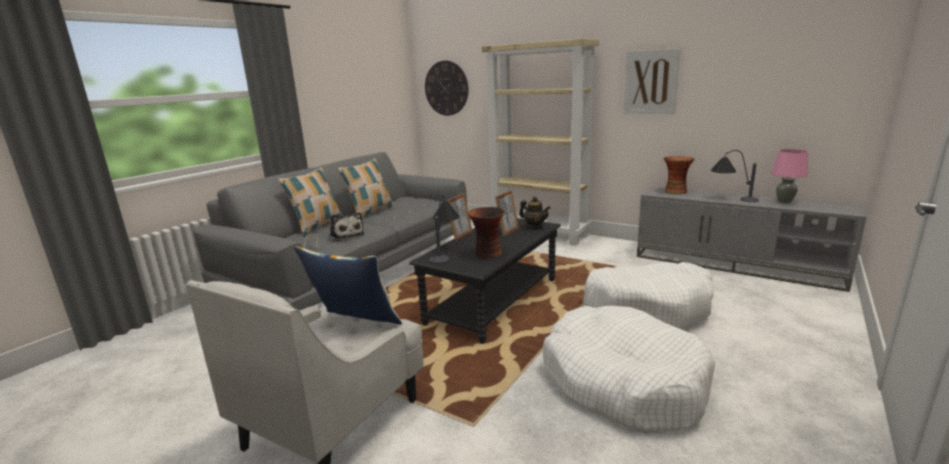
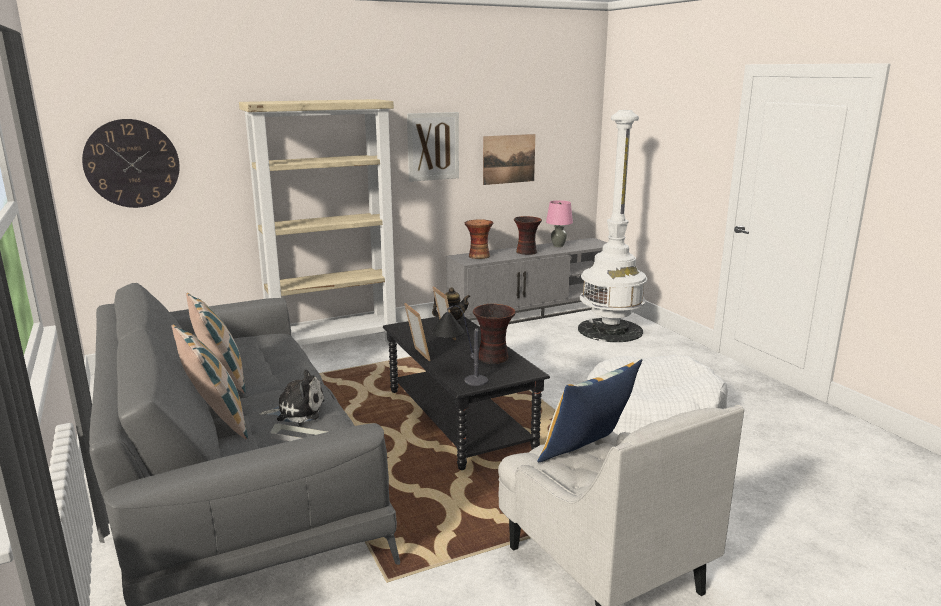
camera: 60 degrees left, 0 degrees up
white dog bed [583,262,714,328] -> none
table lamp [711,150,759,202] -> vase [514,216,542,255]
none -> picture [483,134,536,185]
none -> white floor lamp [578,110,647,342]

